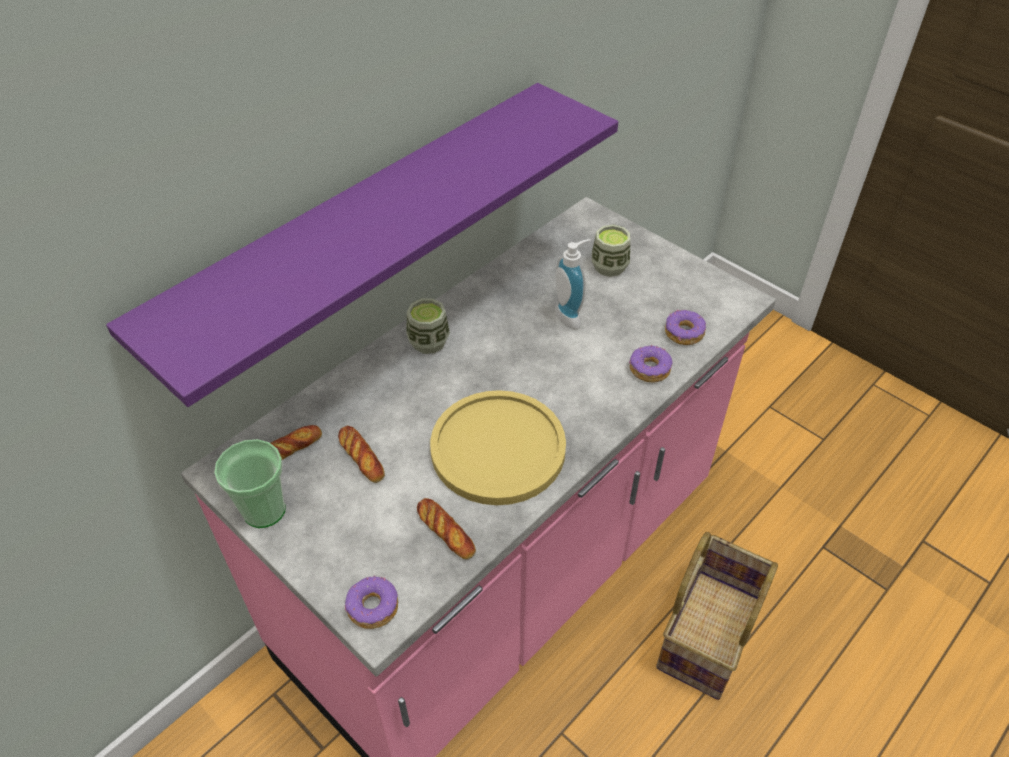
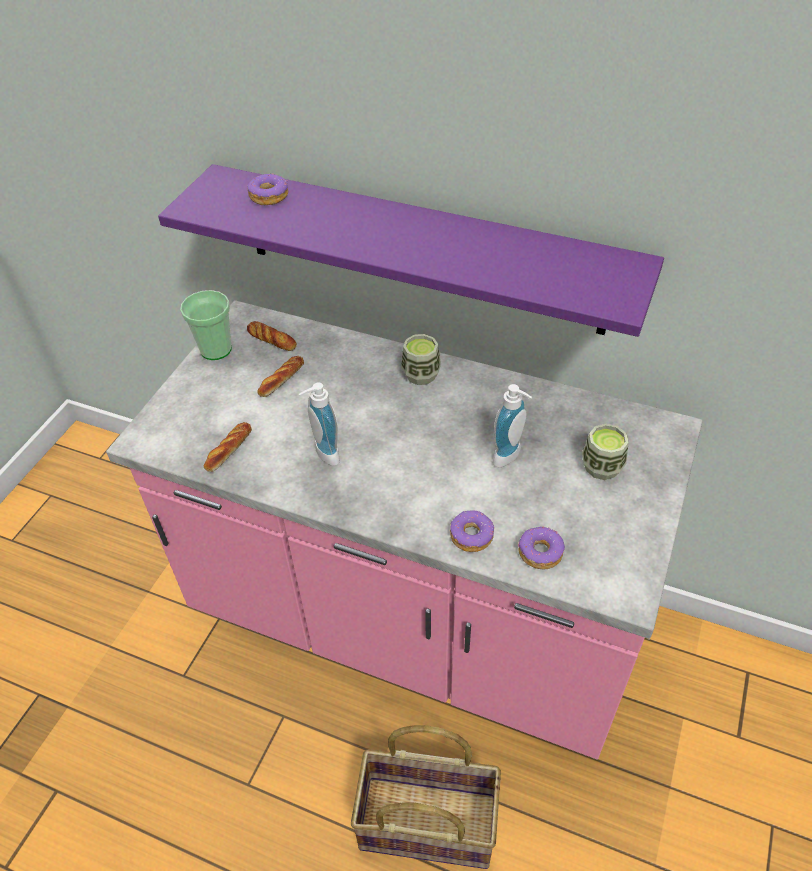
camera: 70 degrees right, 0 degrees up
donut [345,575,398,629] -> donut moved to [247,173,288,205]
yellow plate [430,390,566,505] -> soap dispenser [299,382,340,466]

